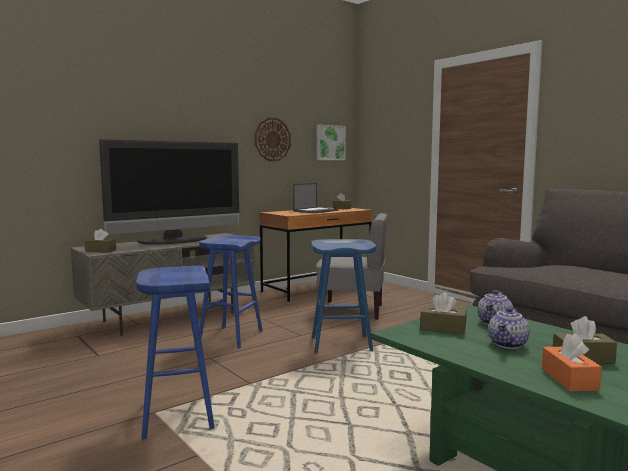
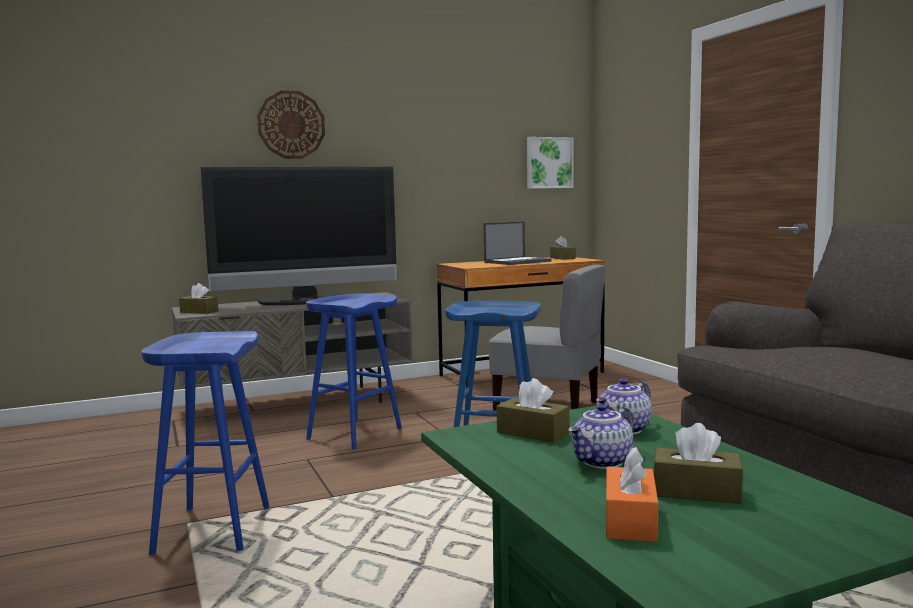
camera: 15 degrees right, 0 degrees up
wall clock [255,118,291,161] -> wall clock moved to [257,90,325,159]

